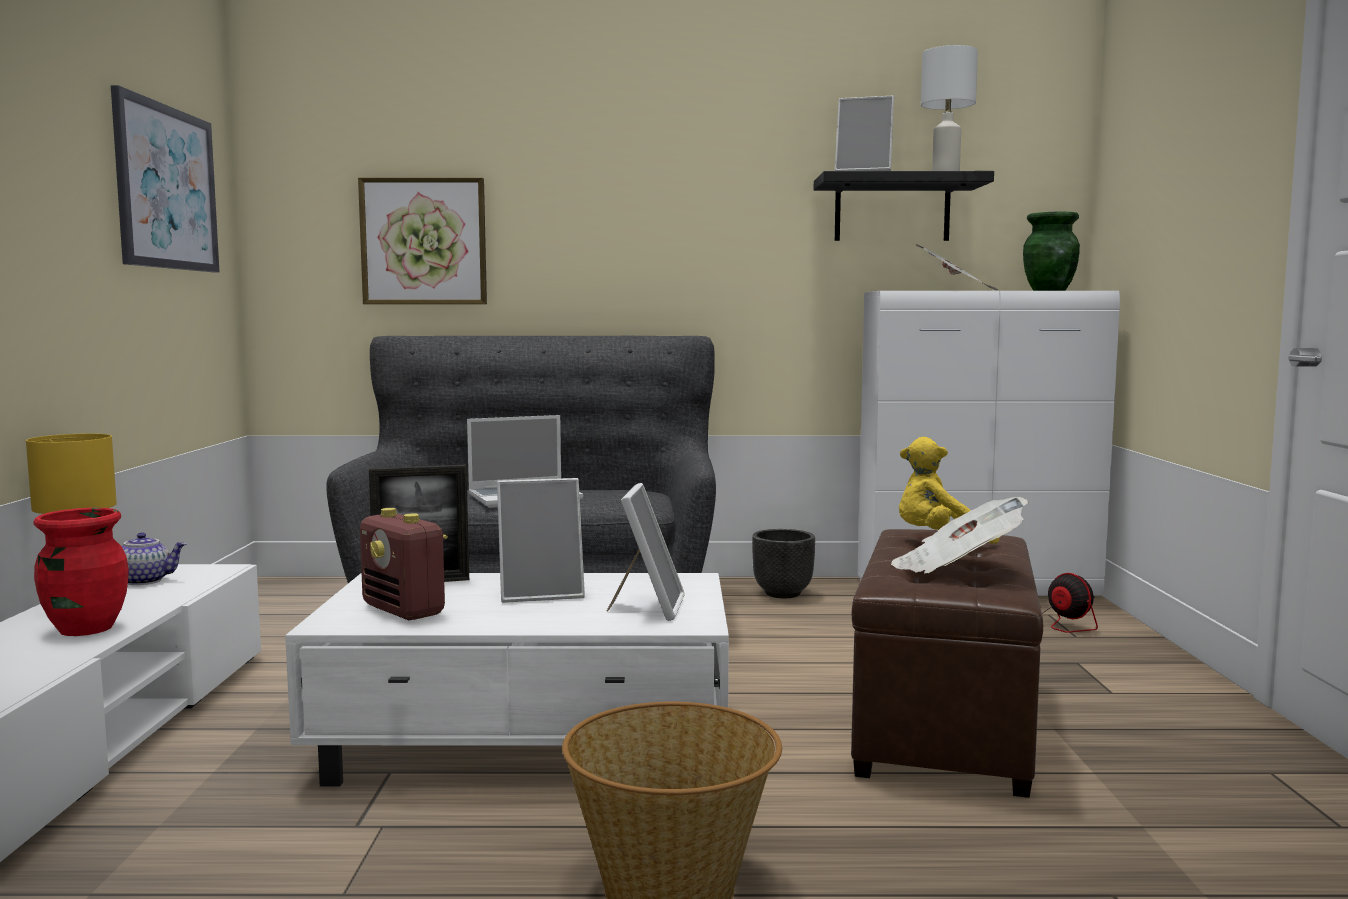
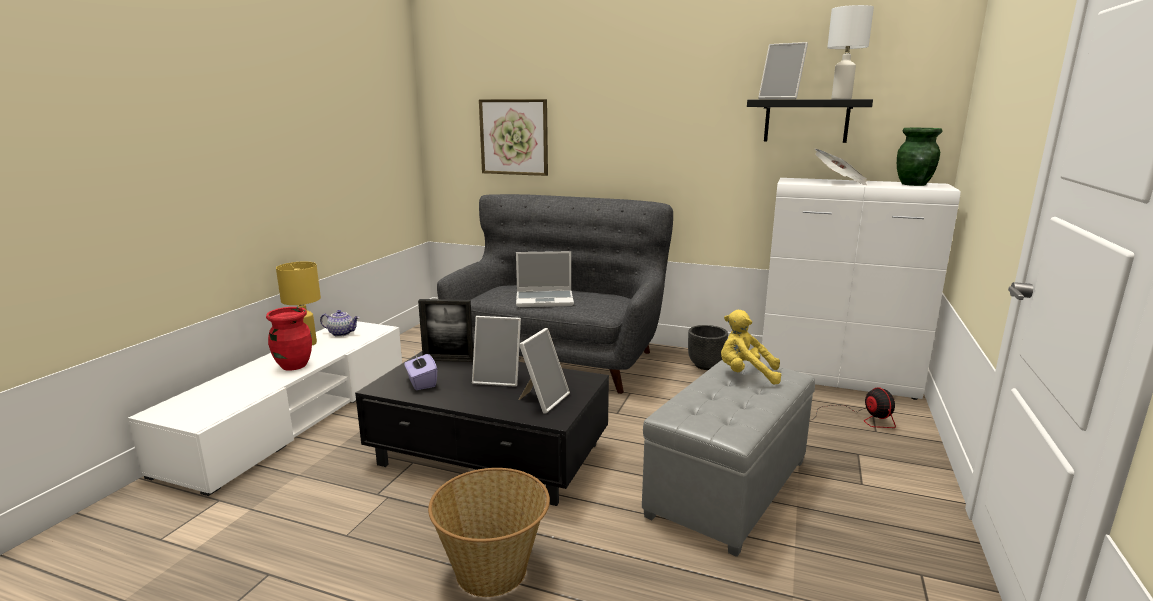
camera: 20 degrees right, 10 degrees up
picture [111,85,220,272] -> none
white coffee table [285,573,729,787] -> black coffee table [355,351,609,506]
radio [360,508,448,620] -> purple tissue box [404,352,437,390]
brown ottoman [851,529,1043,798] -> grey ottoman [642,360,815,557]
newspaper [891,497,1029,574] -> none

